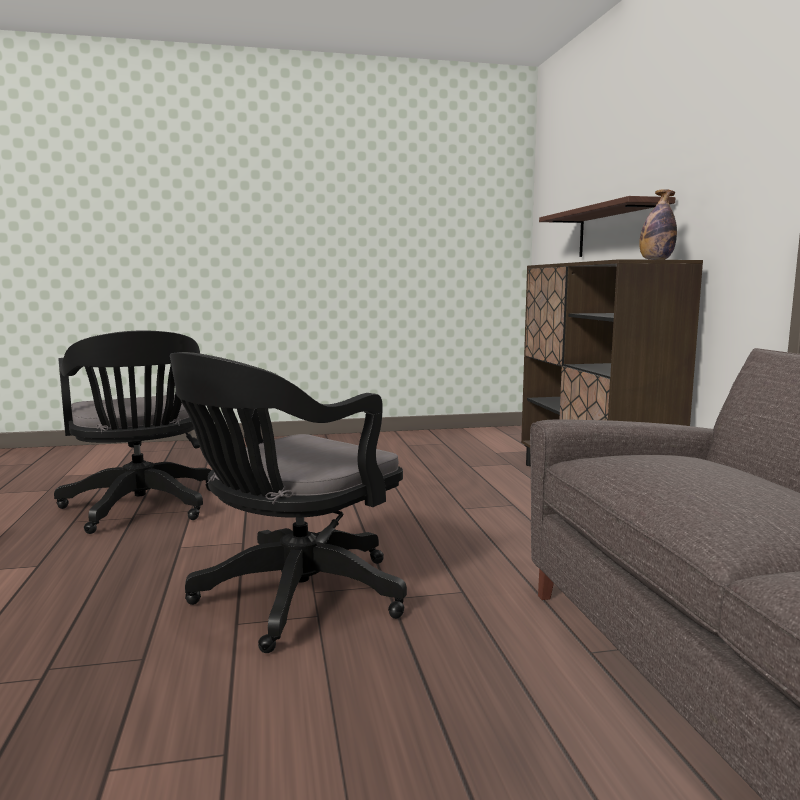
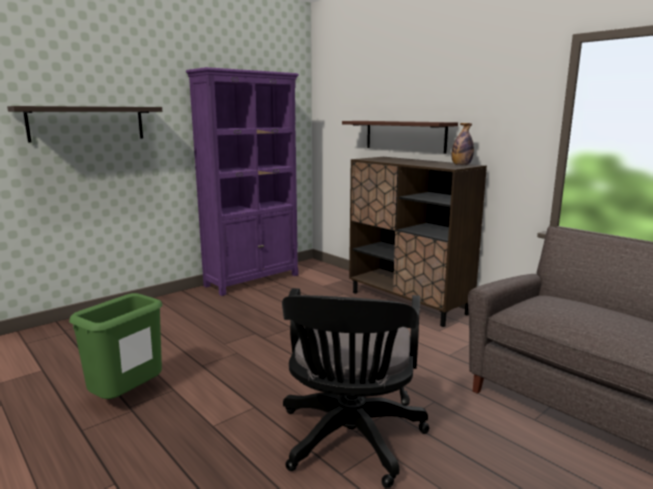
camera: 30 degrees left, 5 degrees up
black office chair [54,330,211,534] -> green trash can [69,293,163,399]
none -> shelf [7,106,162,142]
none -> purple bookcase [186,67,299,296]

